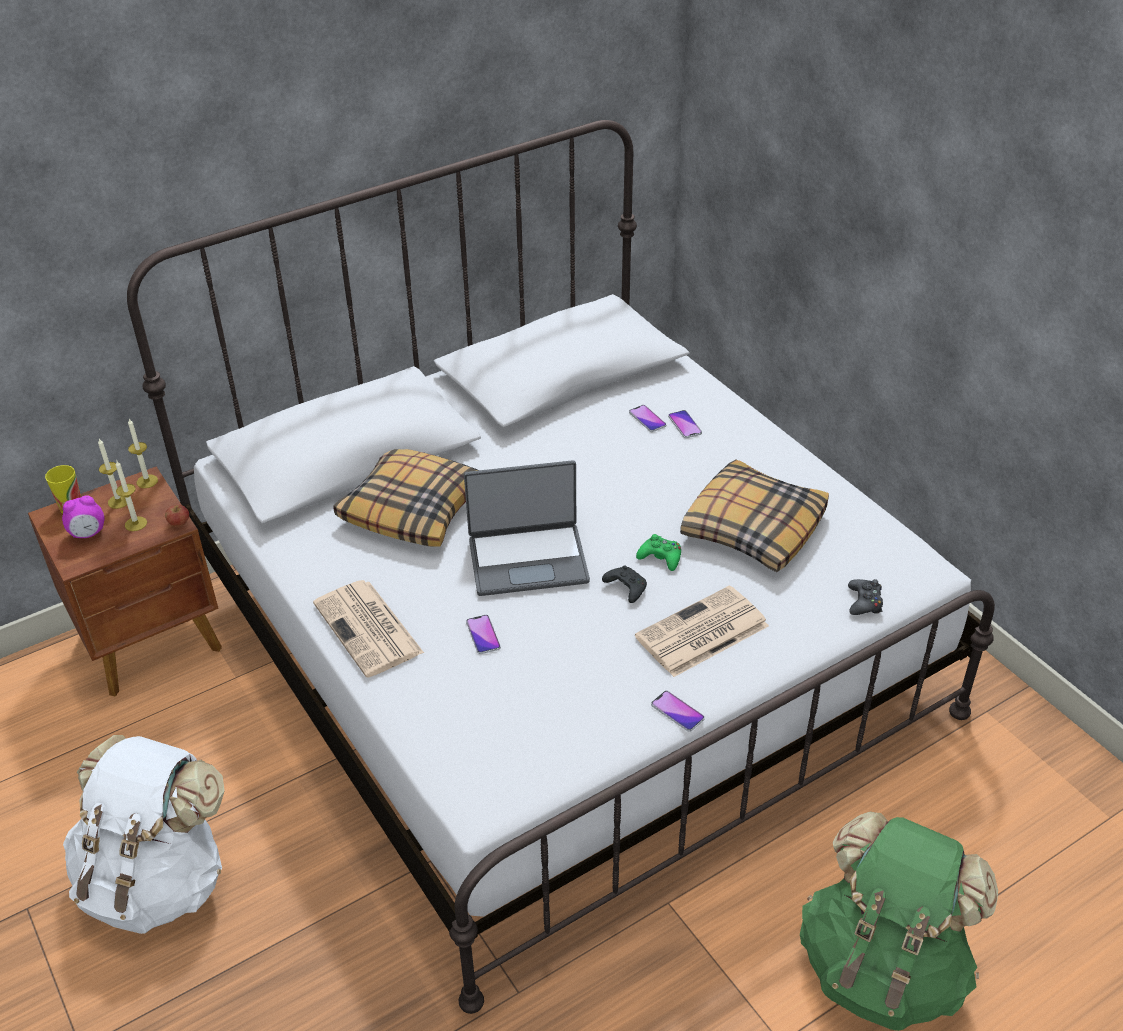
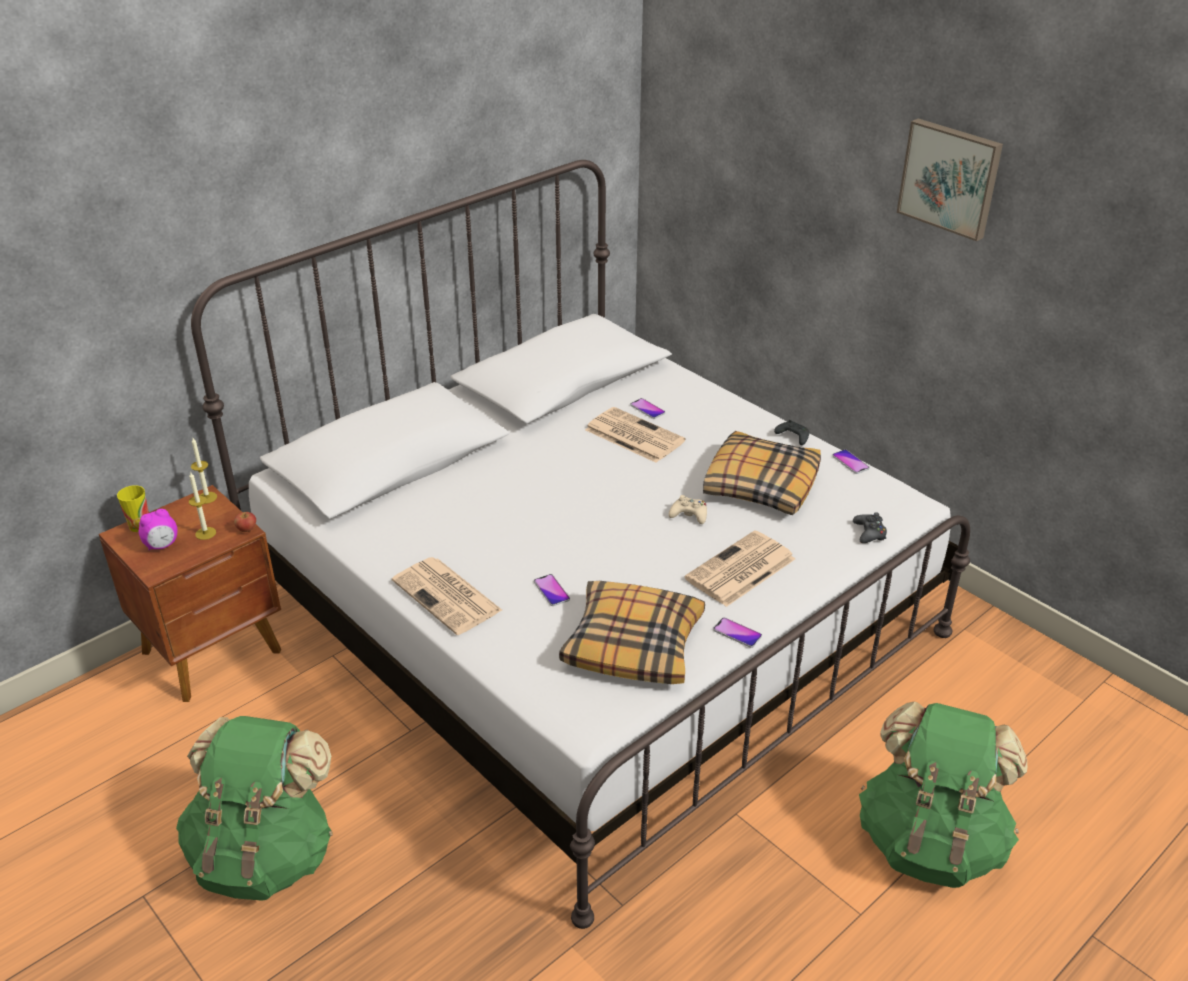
camera: 10 degrees left, 5 degrees down
white backpack [63,735,225,934] -> green backpack [176,716,333,901]
candle [98,439,127,509] -> none
pillow [334,449,479,547] -> pillow moved to [559,581,705,684]
laptop [464,460,590,596] -> none
black game controller [602,565,647,603] -> black game controller moved to [774,420,809,445]
green game controller [636,534,681,571] -> beige game controller [668,495,707,524]
phone [668,410,702,438] -> phone moved to [832,449,870,474]
none -> newspaper [585,407,686,463]
none -> picture [897,119,1003,241]

